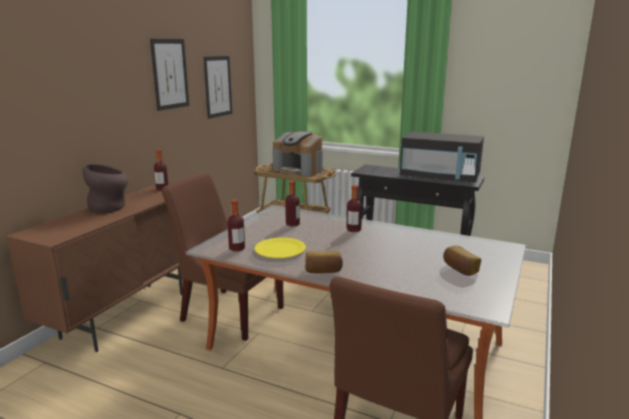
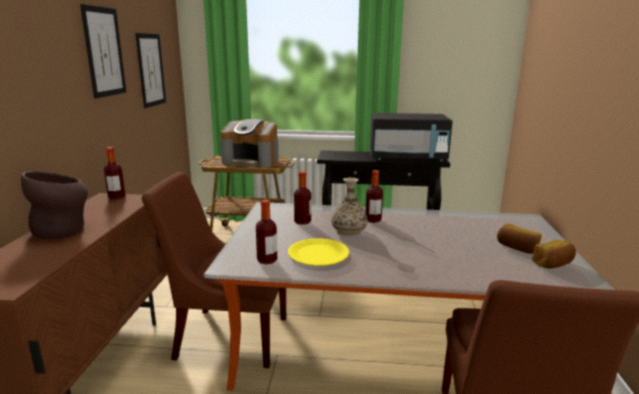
camera: 20 degrees left, 0 degrees up
bread [305,251,343,273] -> bread moved to [532,240,576,269]
none -> vase [331,178,368,237]

